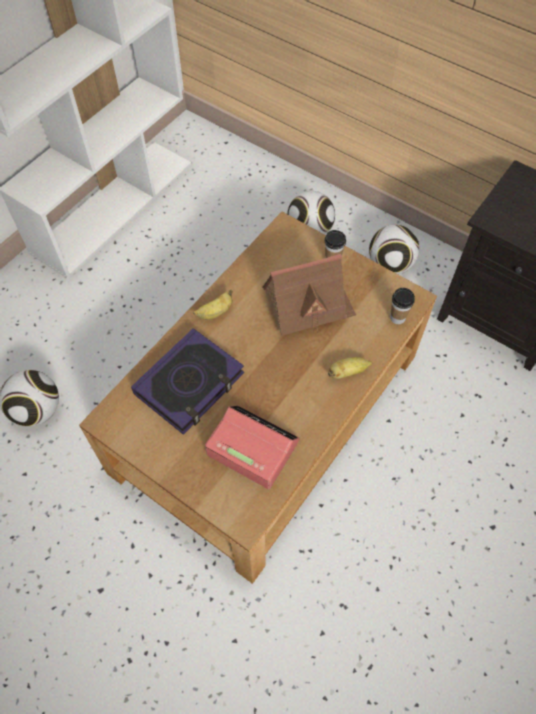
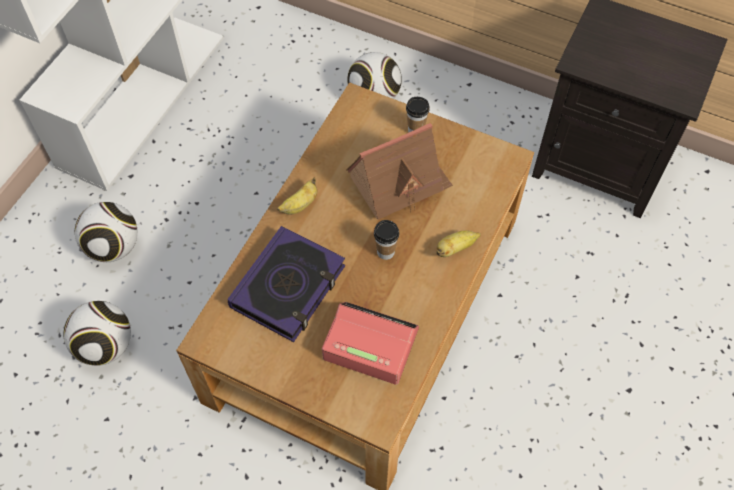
camera: 10 degrees left, 0 degrees up
football [369,225,419,274] -> football moved to [75,202,138,262]
cup [390,288,415,324] -> cup moved to [374,220,399,260]

